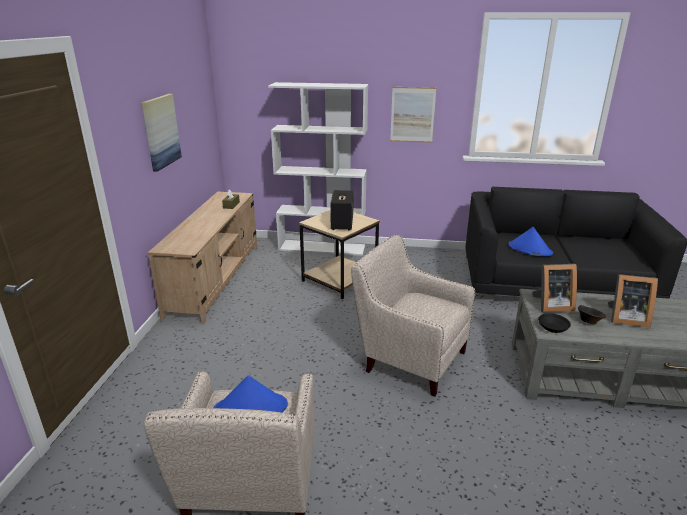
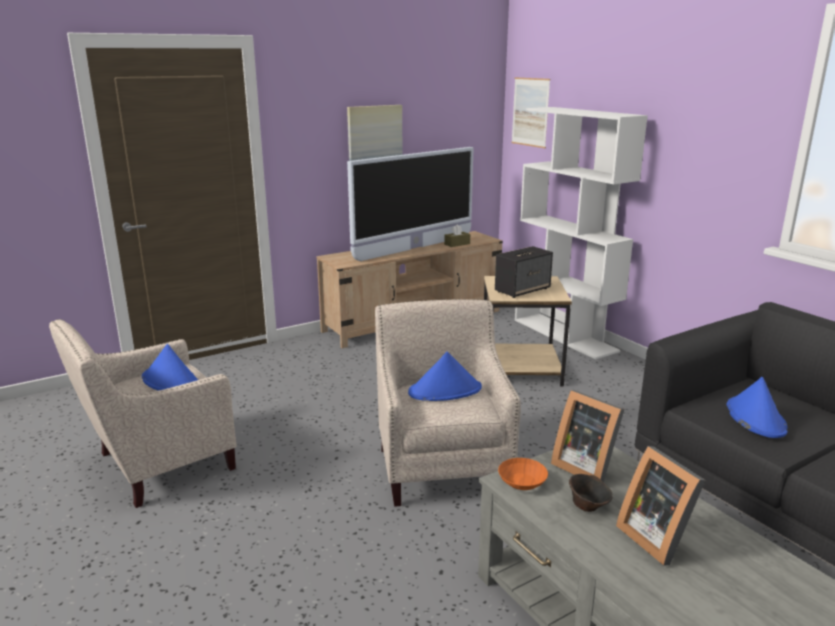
camera: 50 degrees right, 5 degrees down
picture [390,87,436,143] -> picture moved to [511,77,550,148]
black bowl [538,313,571,333] -> orange bowl [498,458,548,490]
none -> television [347,147,474,261]
none -> blue hat [408,352,482,401]

